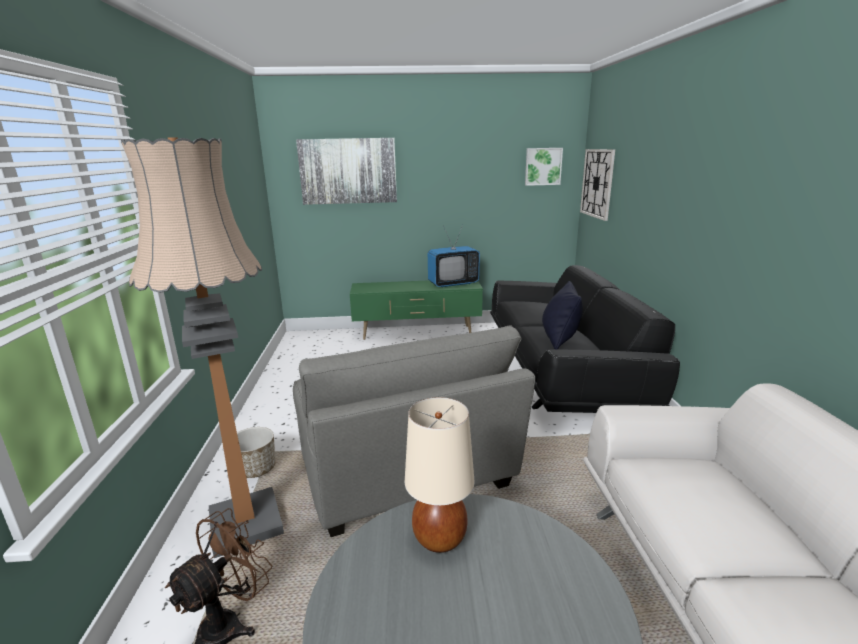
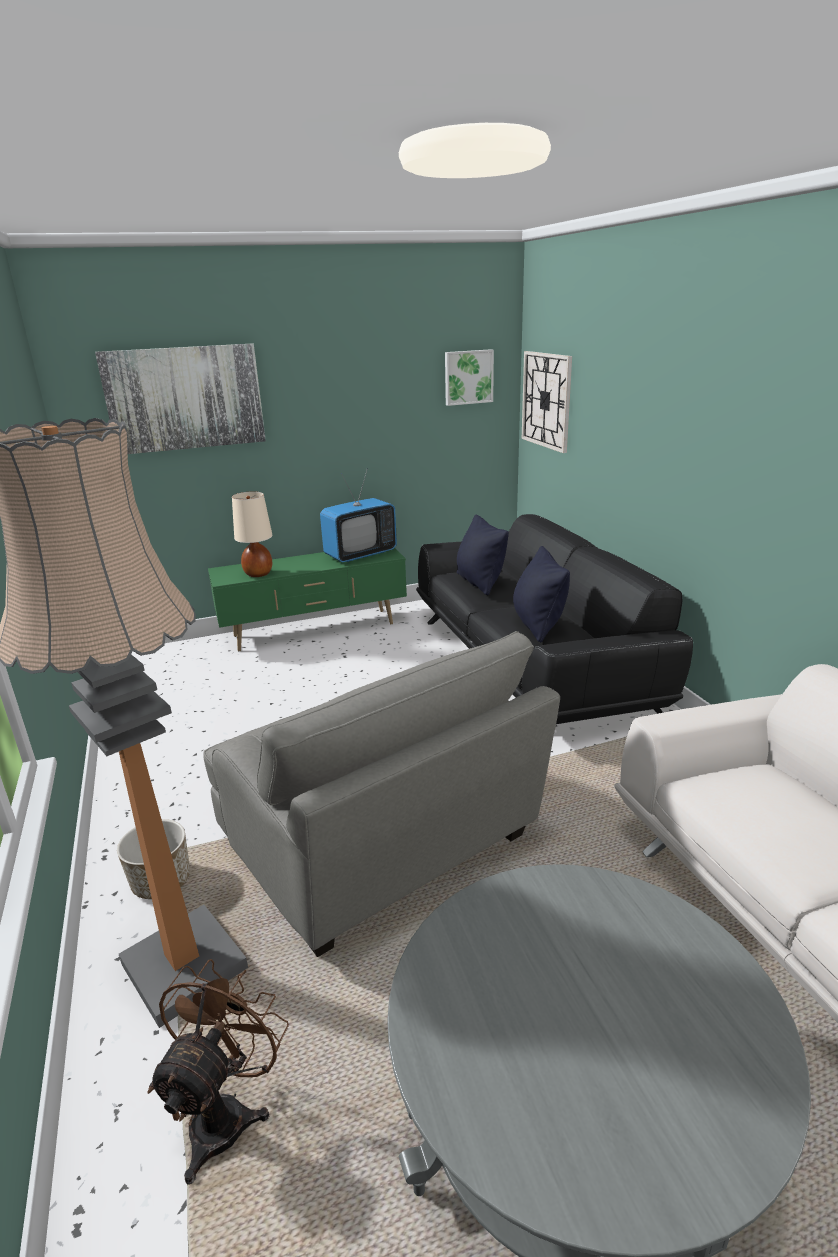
camera: 15 degrees left, 5 degrees up
beige table lamp [405,397,474,553] -> beige table lamp moved to [232,491,272,577]
none -> black pillow [457,514,509,595]

